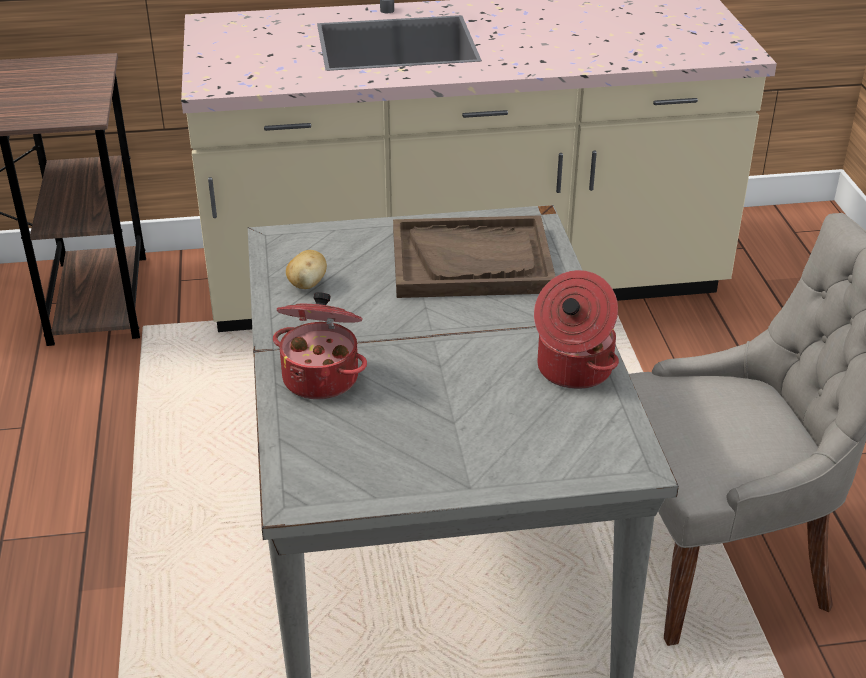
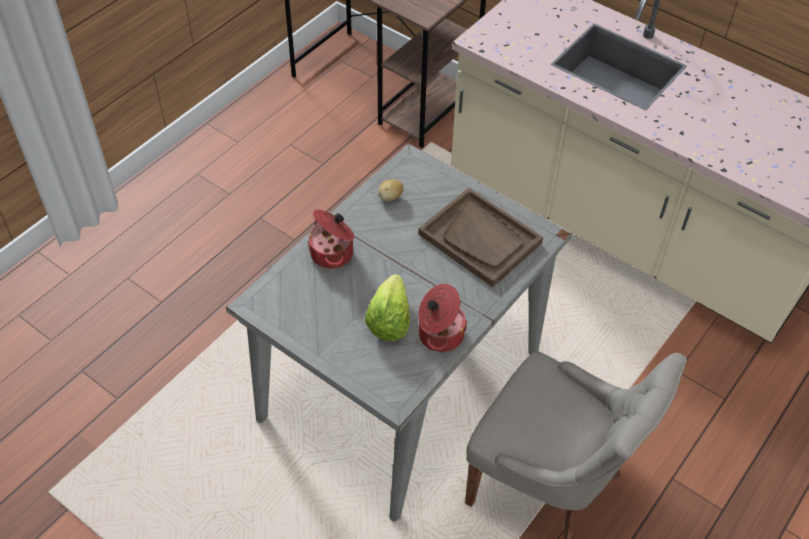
camera: 45 degrees right, 15 degrees up
none -> lettuce [365,274,410,341]

